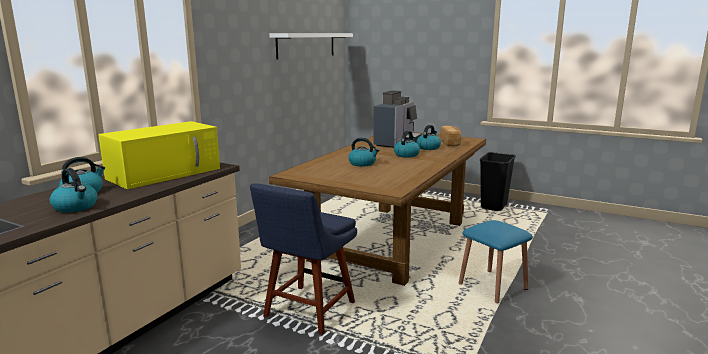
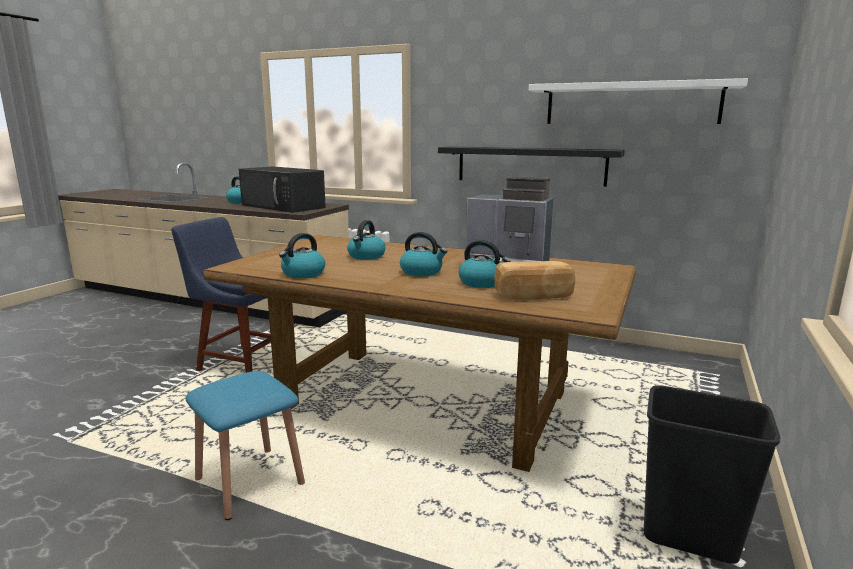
camera: 85 degrees right, 0 degrees up
kettle [50,168,97,212] -> kettle moved to [279,233,325,278]
yellow microwave [98,121,220,189] -> black microwave [239,166,326,213]
none -> black shelf [438,146,625,187]

